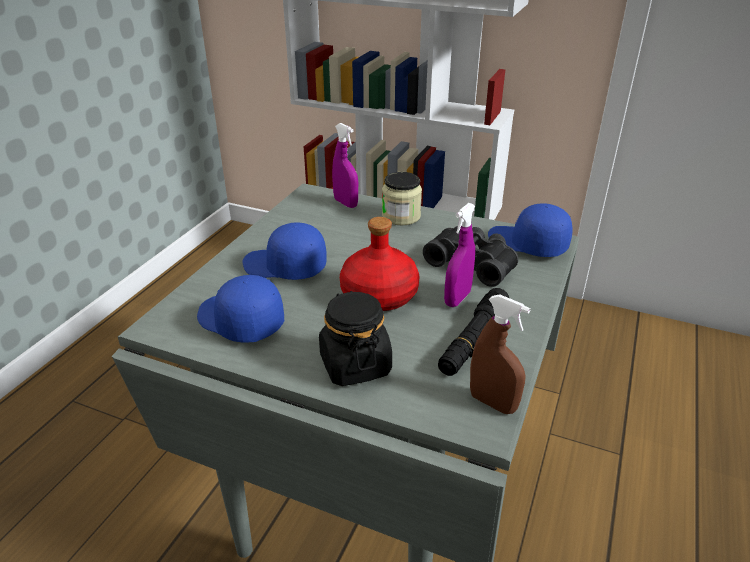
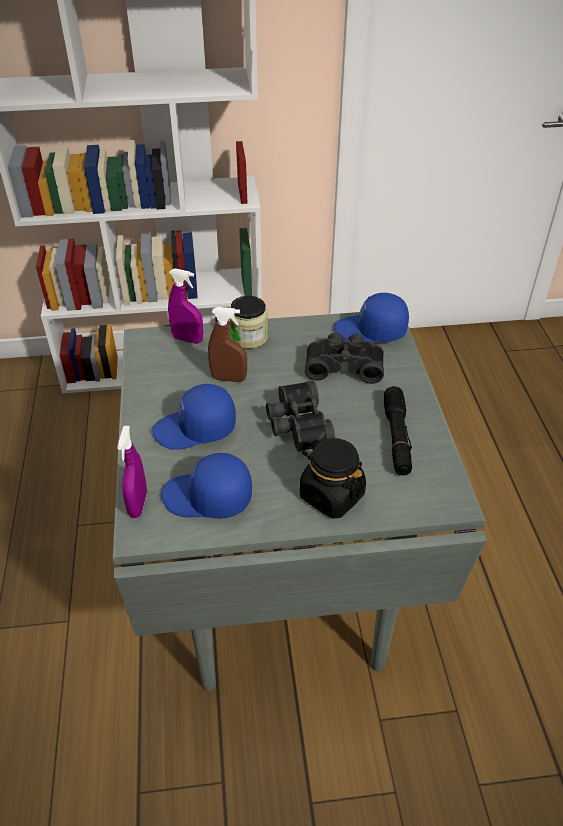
camera: 30 degrees left, 10 degrees up
red bottle [340,217,420,311] -> black binoculars [266,381,335,452]
purple spray bottle [444,203,475,307] -> purple spray bottle moved to [117,426,147,518]
brown spray bottle [470,295,531,414] -> brown spray bottle moved to [208,307,247,382]

